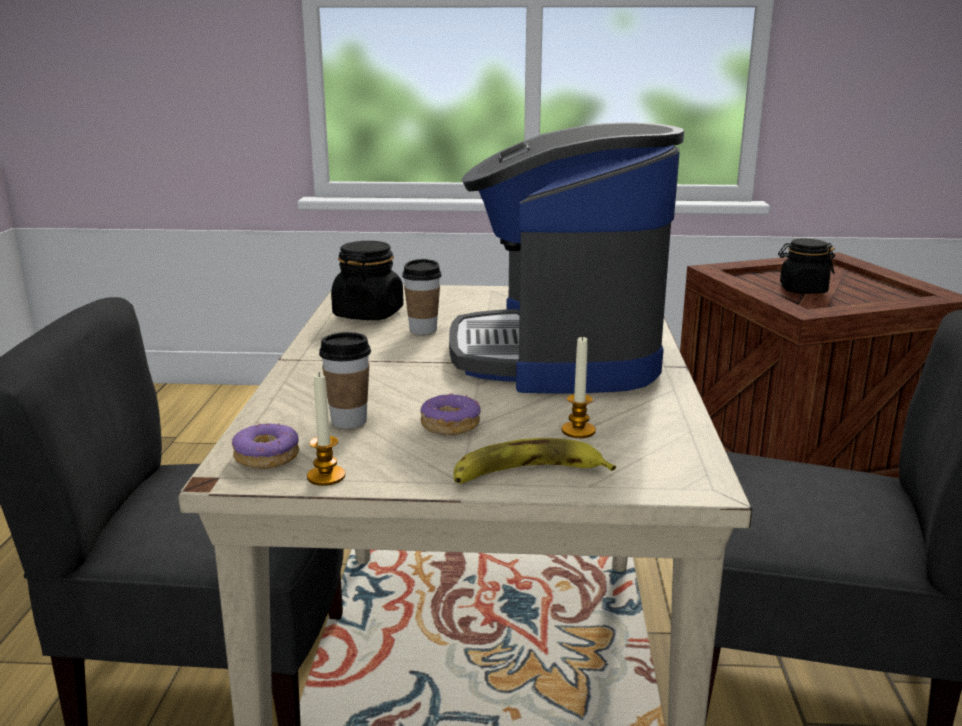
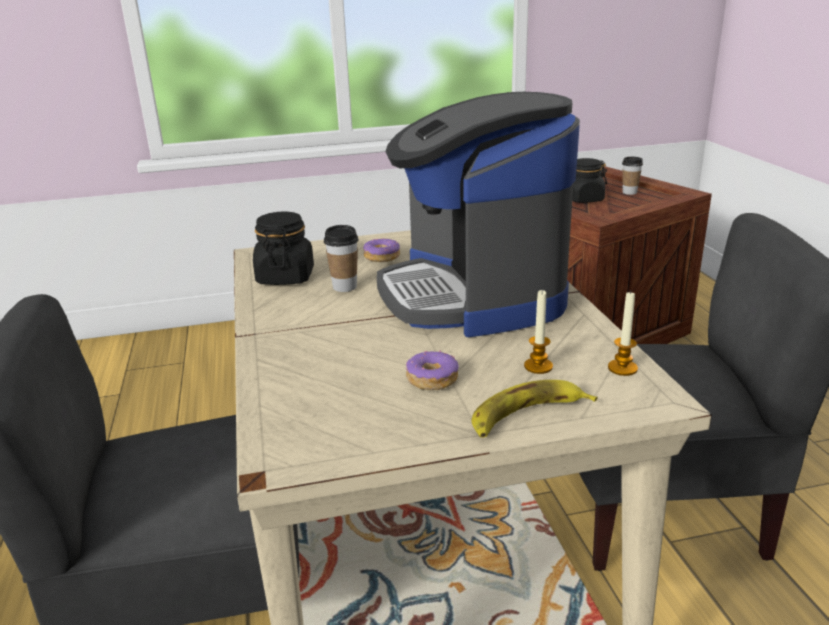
camera: 15 degrees left, 5 degrees up
donut [232,423,299,469] -> donut moved to [363,238,400,262]
candle [307,373,345,486] -> candle moved to [608,291,638,376]
cup [319,332,371,428] -> cup moved to [622,157,643,195]

